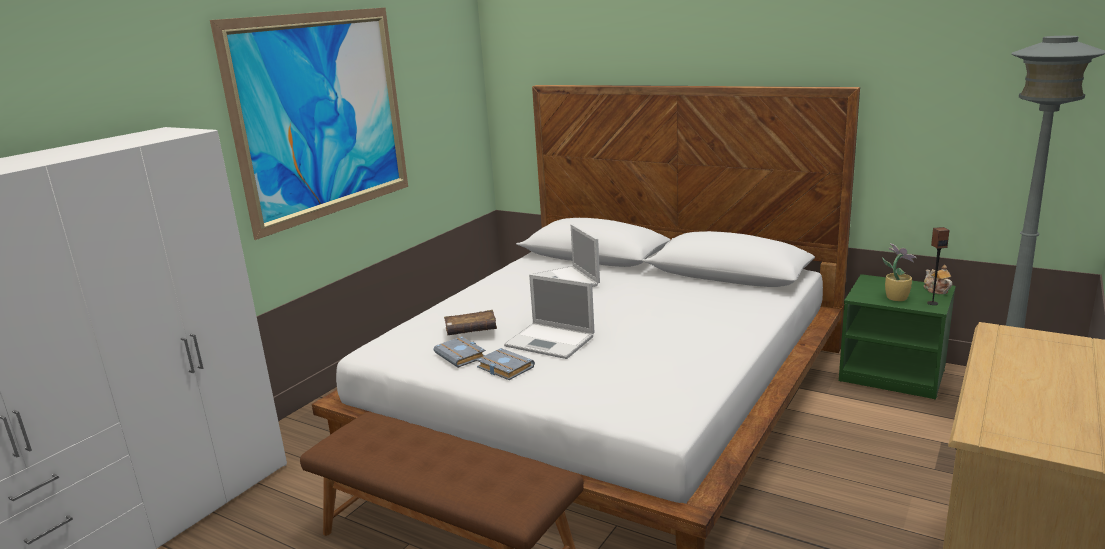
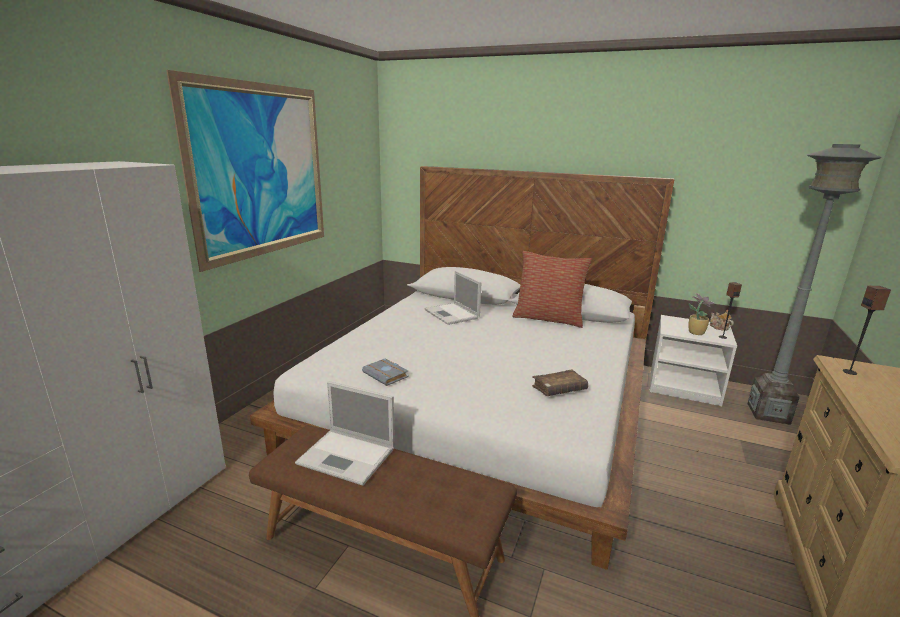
camera: 10 degrees left, 0 degrees up
brown book [444,310,497,335] -> brown book moved to [532,369,588,396]
grey book [476,348,535,380] -> none
laptop [504,274,594,359] -> laptop moved to [295,381,395,486]
green nightstand [839,274,956,400] -> white nightstand [650,315,737,406]
none -> pillow [512,251,592,328]
none -> speaker [843,286,891,375]

